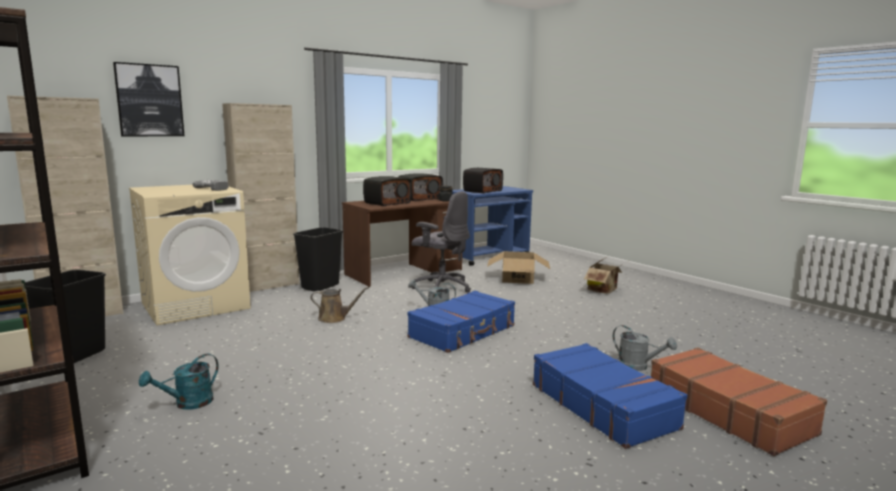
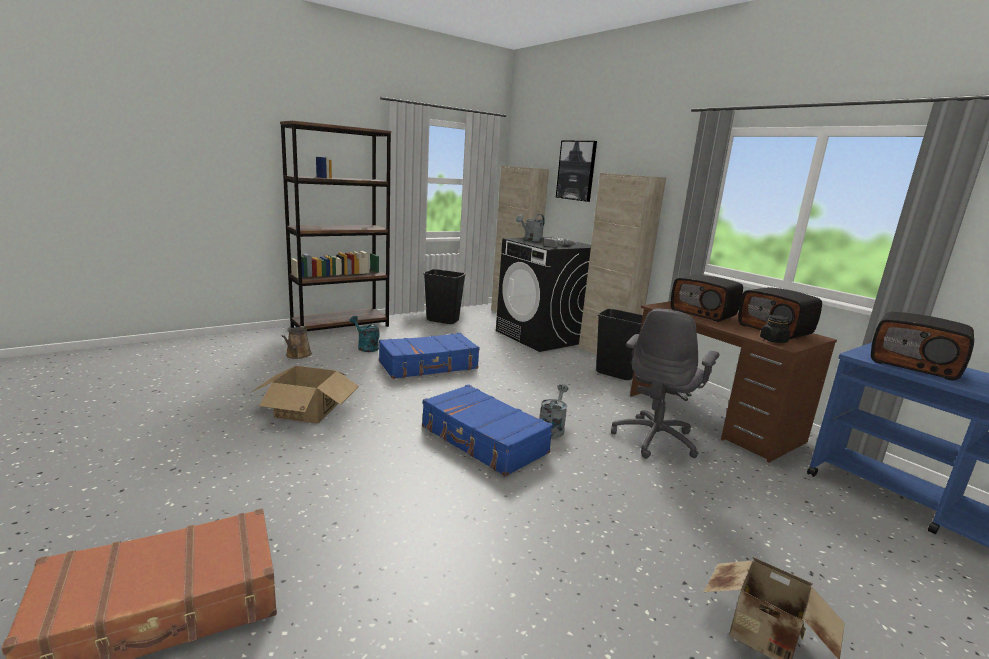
camera: 90 degrees right, 5 degrees up
beige washing machine [129,185,251,326] -> black washing machine [496,237,591,352]
brown watering can [311,287,369,323] -> brown watering can moved to [282,326,312,359]
cardboard box [487,251,550,284] -> cardboard box moved to [250,366,359,424]
blue suitcase [533,343,687,449] -> blue suitcase moved to [379,333,480,379]
grey watering can [613,325,677,371] -> grey watering can moved to [516,214,545,241]

